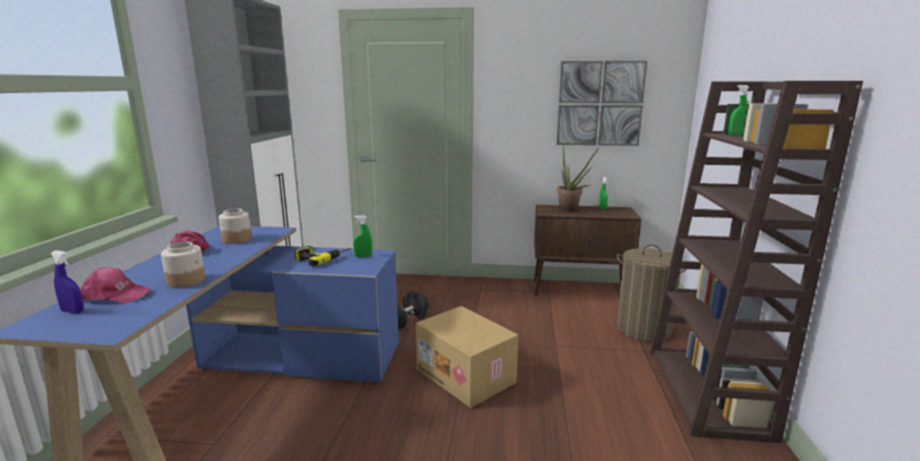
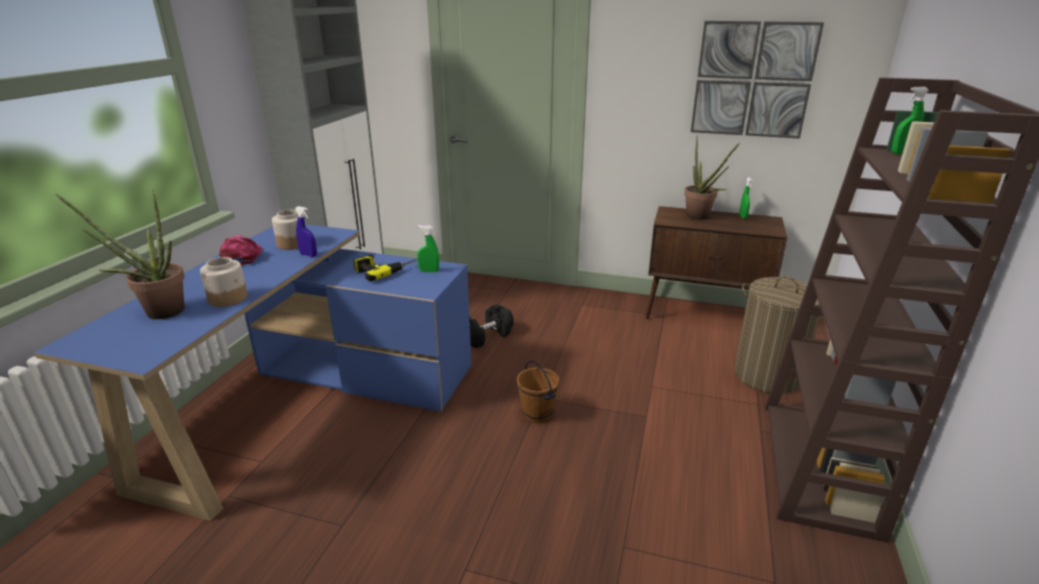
camera: 10 degrees right, 10 degrees up
blue spray bottle [51,250,84,314] -> blue spray bottle moved to [295,206,317,257]
pink cap [80,268,152,303] -> potted plant [56,190,185,319]
cardboard box [416,306,518,408] -> brown bucket [517,360,559,423]

